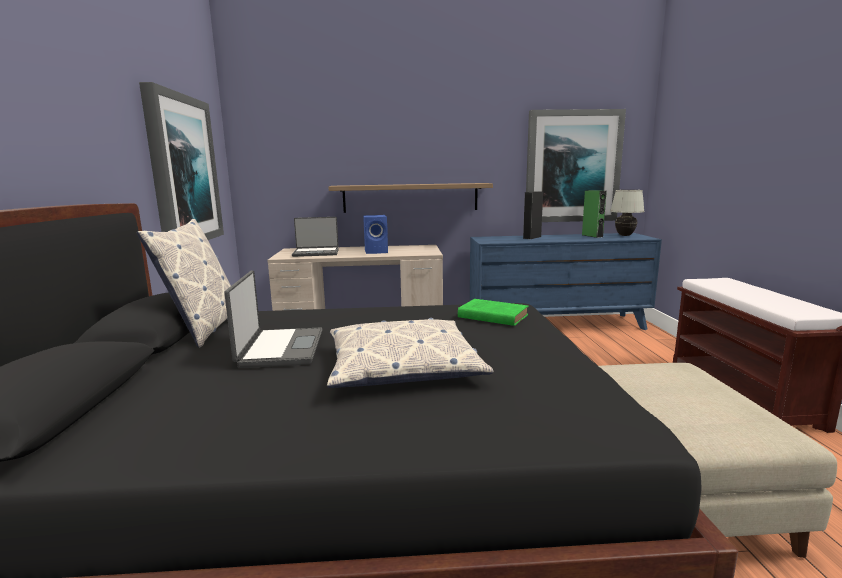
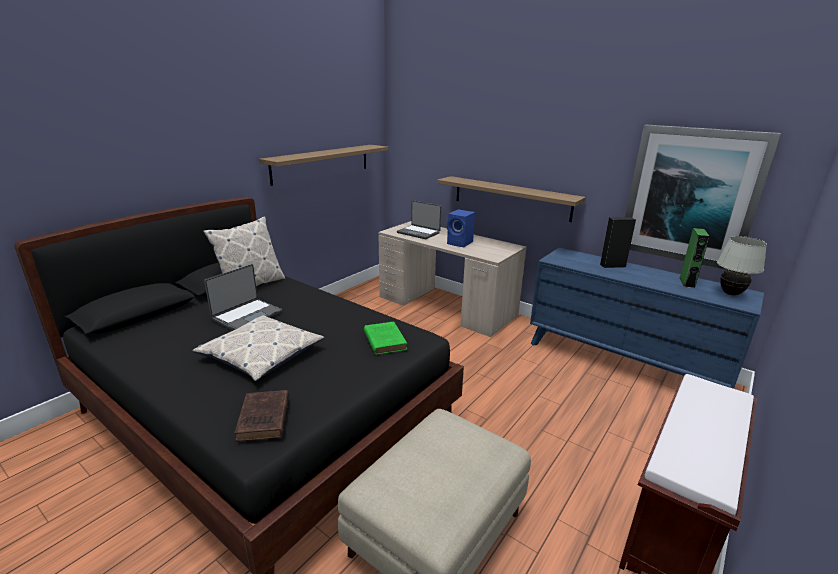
camera: 40 degrees right, 10 degrees up
picture [139,82,224,240] -> shelf [259,145,388,186]
none -> brown book [234,390,289,442]

